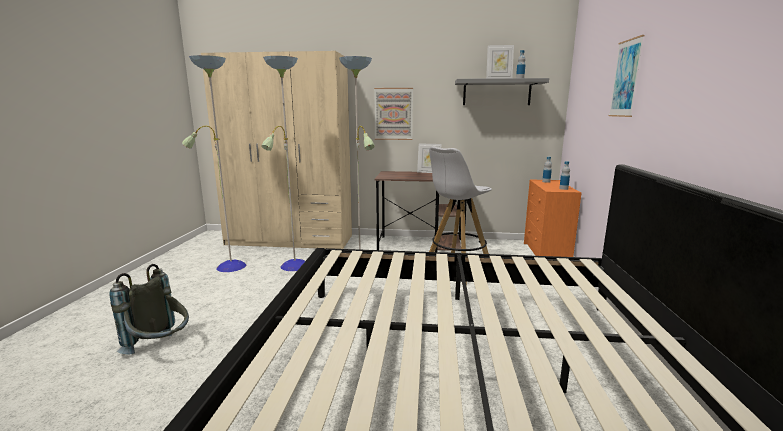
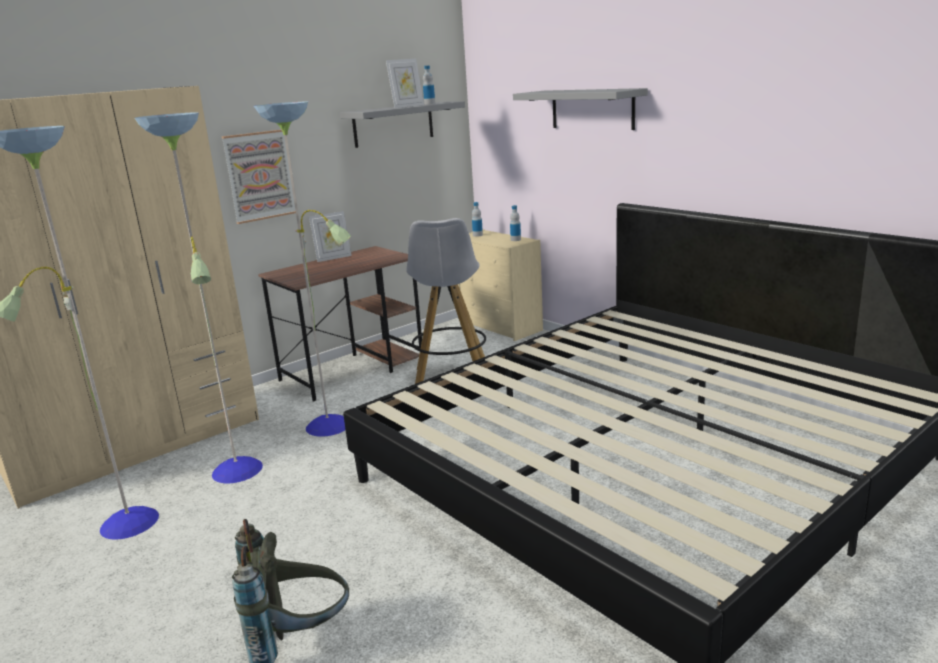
camera: 45 degrees left, 5 degrees up
orange dresser [524,180,582,257] -> beige dresser [458,229,543,341]
picture [608,35,644,117] -> grey shelf [513,88,648,130]

